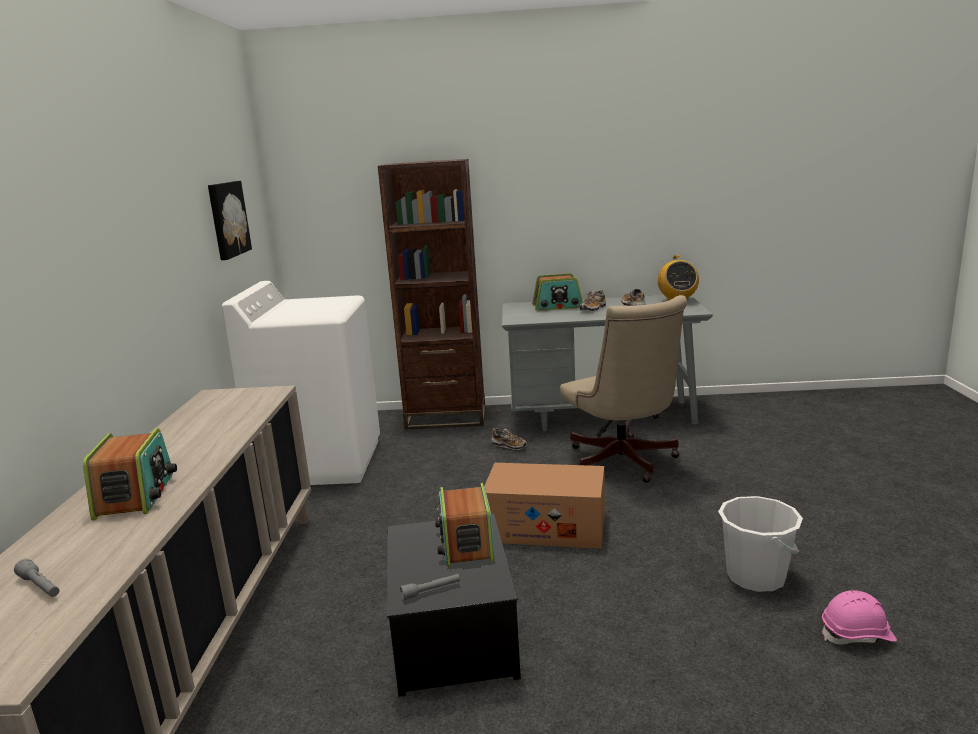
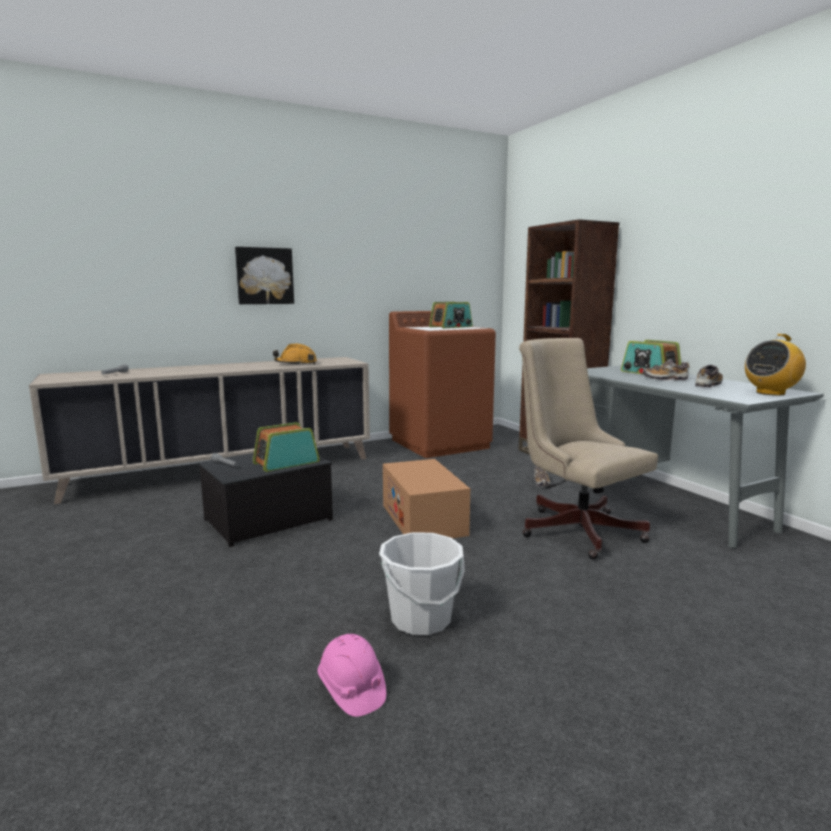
camera: 60 degrees right, 5 degrees down
radio [83,428,177,521] -> radio moved to [429,302,473,328]
picture [208,181,252,260] -> picture moved to [235,247,294,304]
white washing machine [222,281,380,485] -> brown washing machine [389,311,496,458]
beige office chair [560,295,687,483] -> beige office chair turned 105 degrees clockwise [519,338,658,559]
none -> orange hard hat [273,344,317,365]

